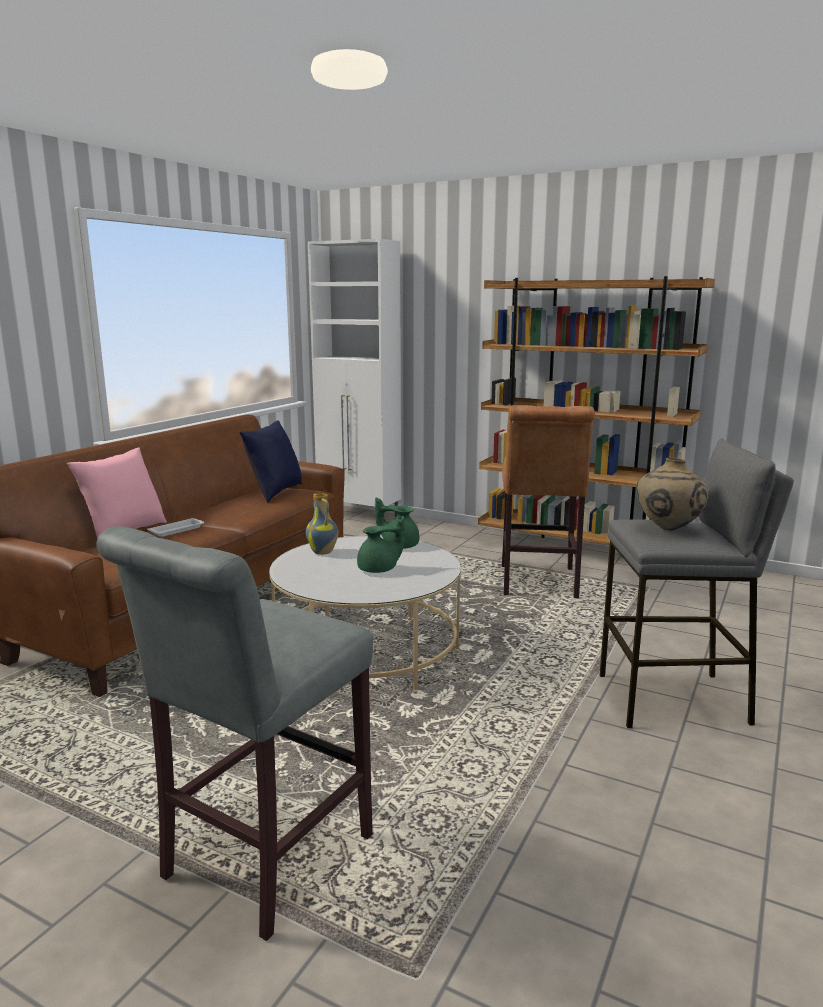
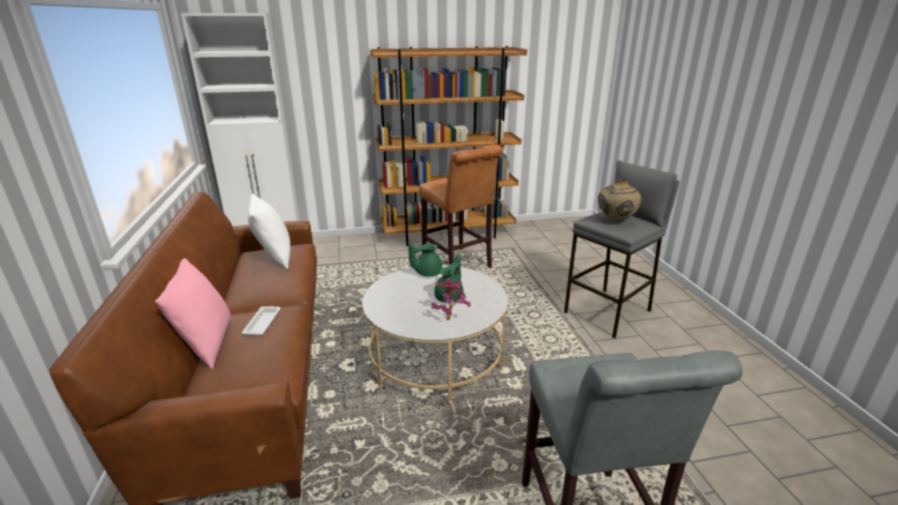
camera: 40 degrees left, 10 degrees up
blue pillow [239,421,302,503] -> white pillow [248,194,290,269]
vase [306,493,339,555] -> none
none -> potted plant [431,278,471,320]

